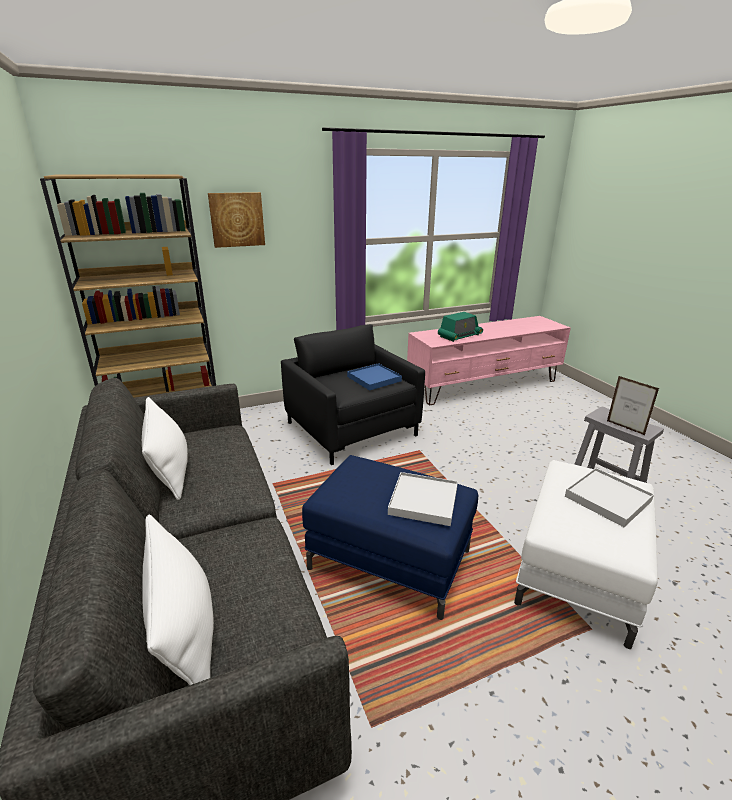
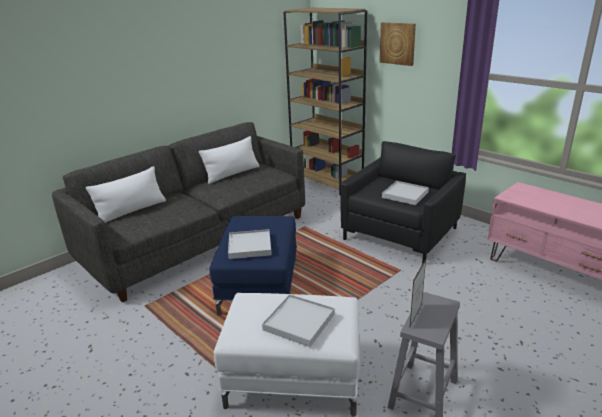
camera: 70 degrees right, 0 degrees up
blue tray [347,363,402,391] -> white tray [382,181,429,205]
radio [438,312,483,342] -> none

